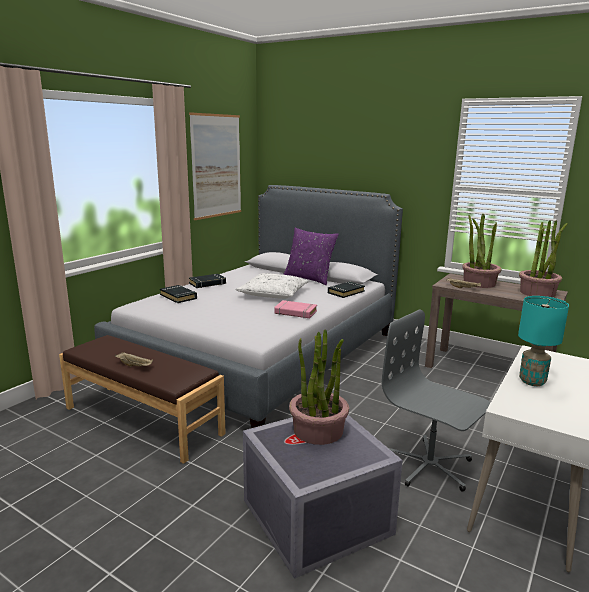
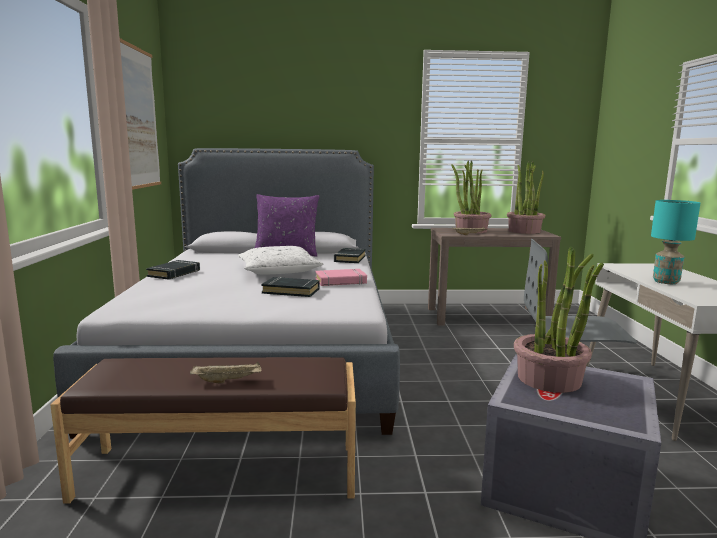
camera: 35 degrees left, 5 degrees down
black book [160,285,197,303] -> black book moved to [261,277,320,297]

